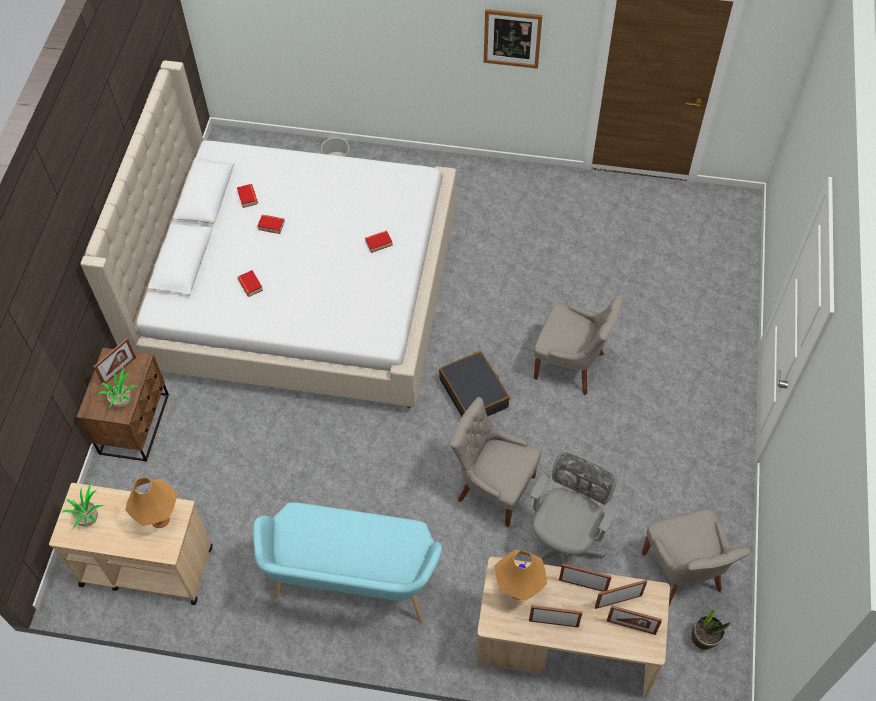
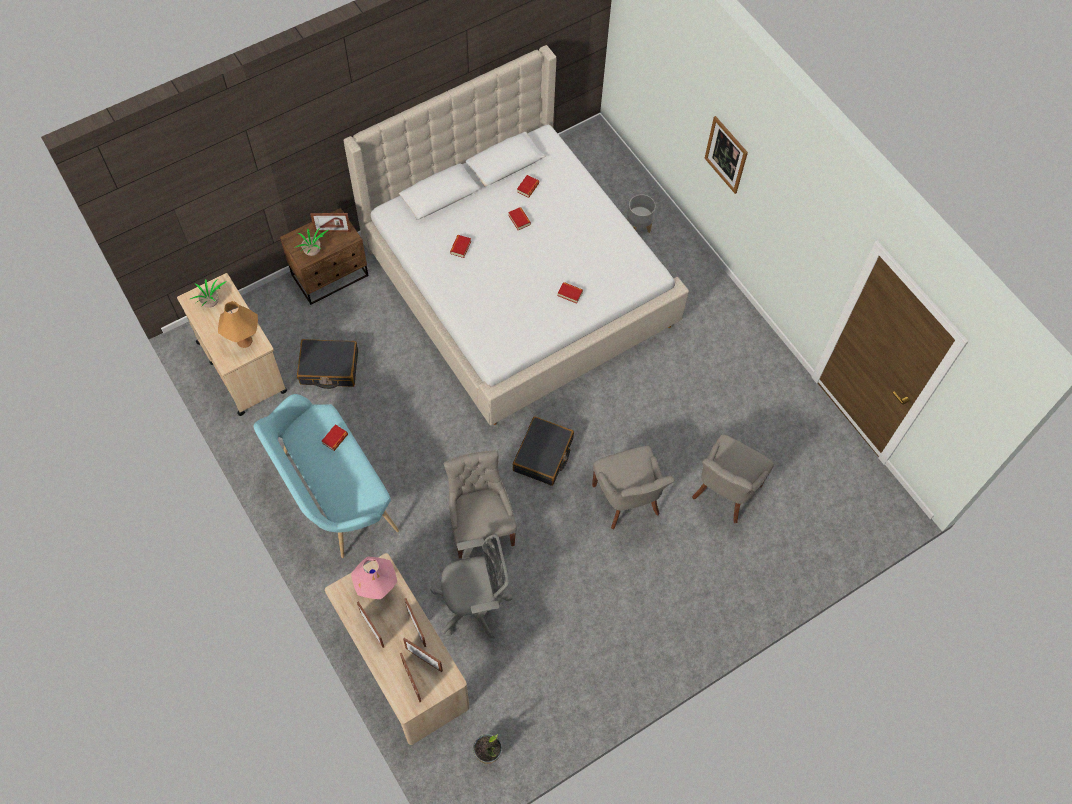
camera: 45 degrees right, 5 degrees up
picture [484,9,542,69] -> picture moved to [705,116,748,194]
orange table lamp [495,549,547,600] -> pink table lamp [351,557,397,599]
grey chair [642,509,752,605] -> grey chair moved to [692,435,774,523]
none -> black suitcase [297,339,358,389]
none -> book [322,424,348,451]

